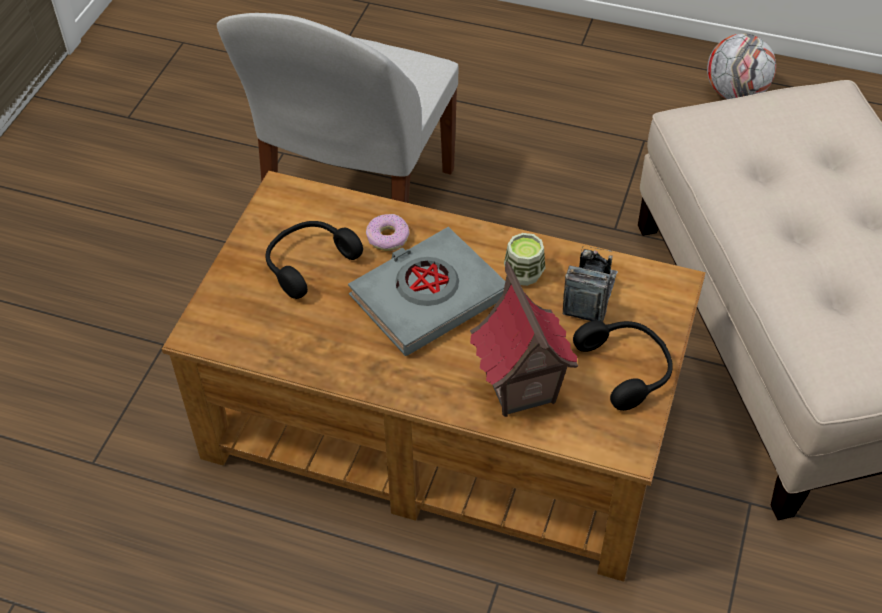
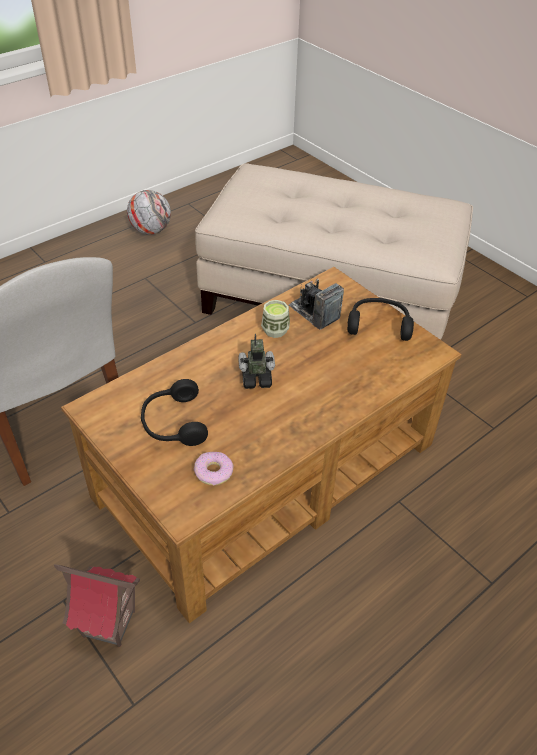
camera: 60 degrees left, 5 degrees down
grey book [348,227,505,356] -> toy robot [238,334,275,389]
donut [366,214,410,251] -> donut moved to [194,452,234,486]
toy house [470,261,578,417] -> toy house moved to [54,564,140,647]

